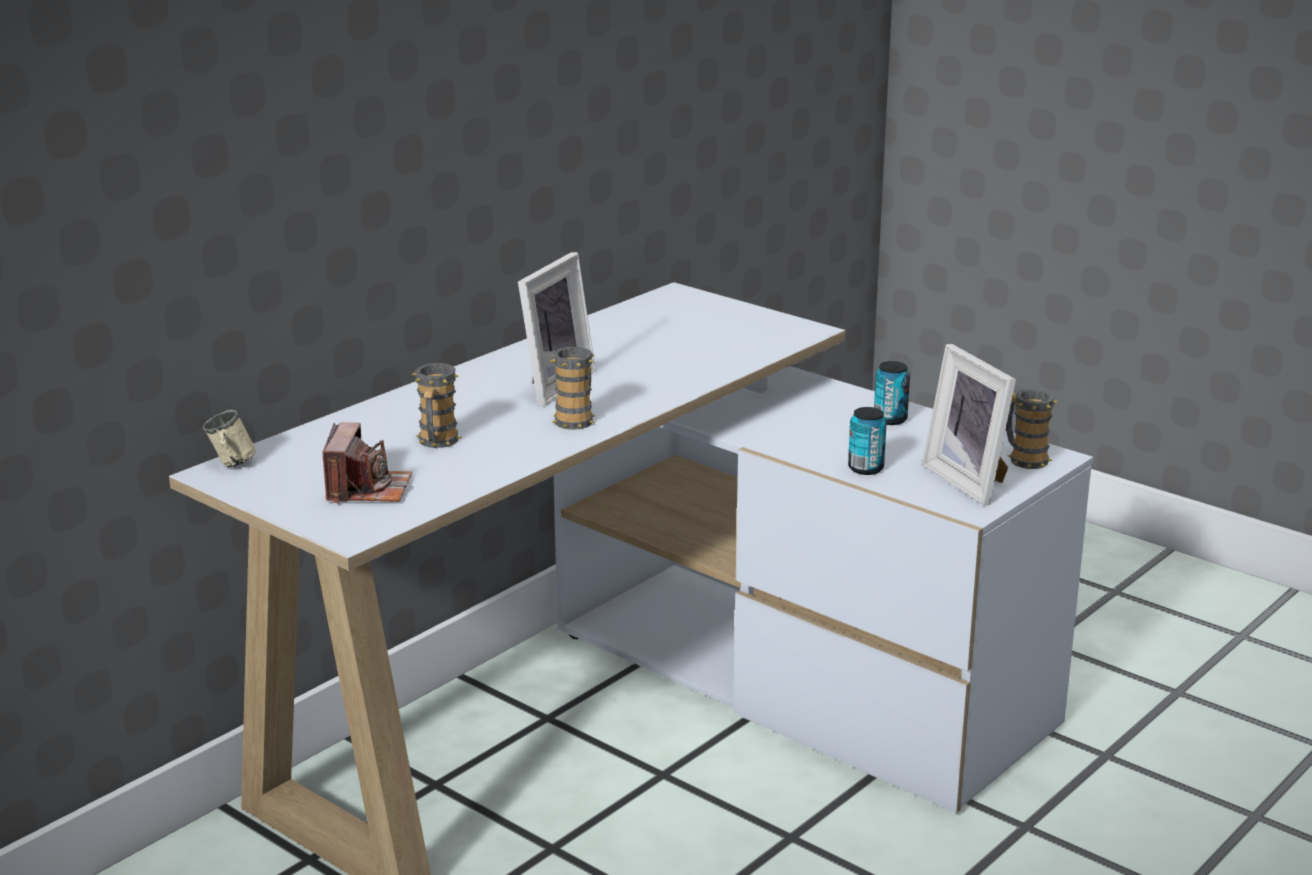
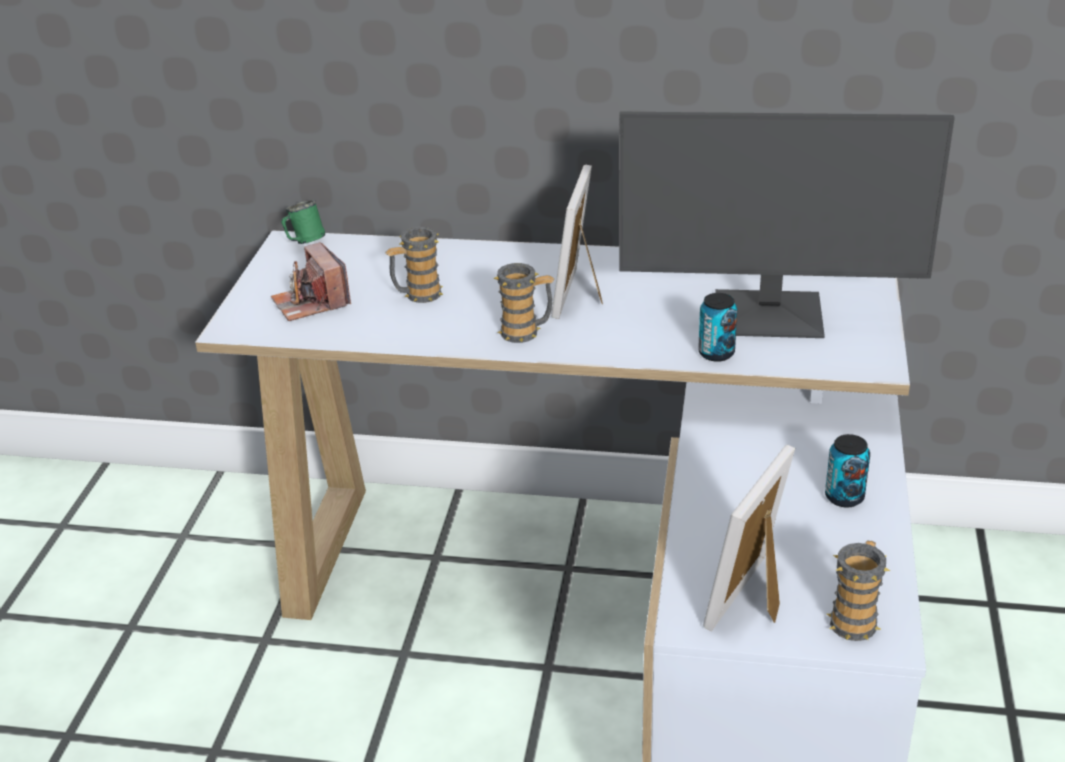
camera: 60 degrees right, 10 degrees up
beige mug [203,410,256,467] -> green mug [281,200,325,244]
camera [323,422,412,503] -> camera turned 90 degrees clockwise [271,242,351,321]
picture frame [518,252,596,405] -> picture frame turned 105 degrees clockwise [551,165,603,319]
can [848,407,887,475] -> can moved to [698,293,737,362]
none -> monitor [619,112,955,338]

